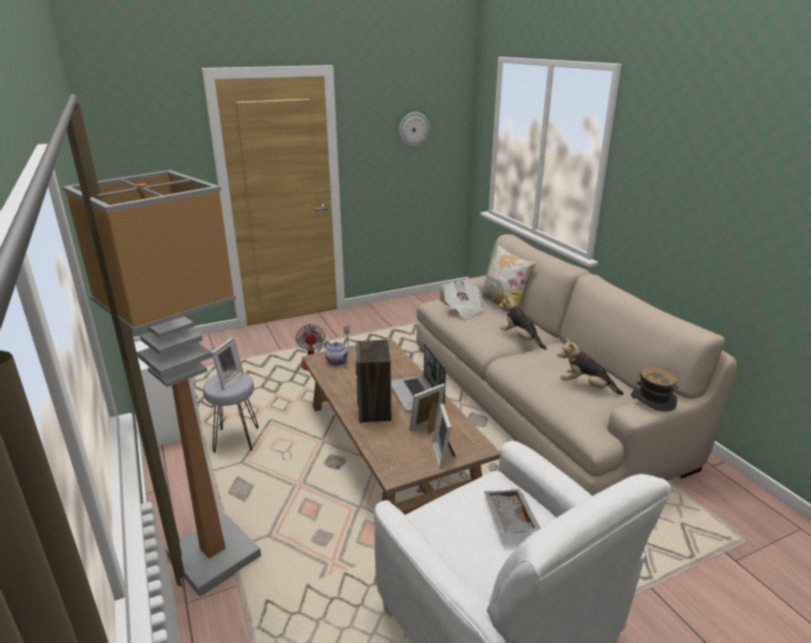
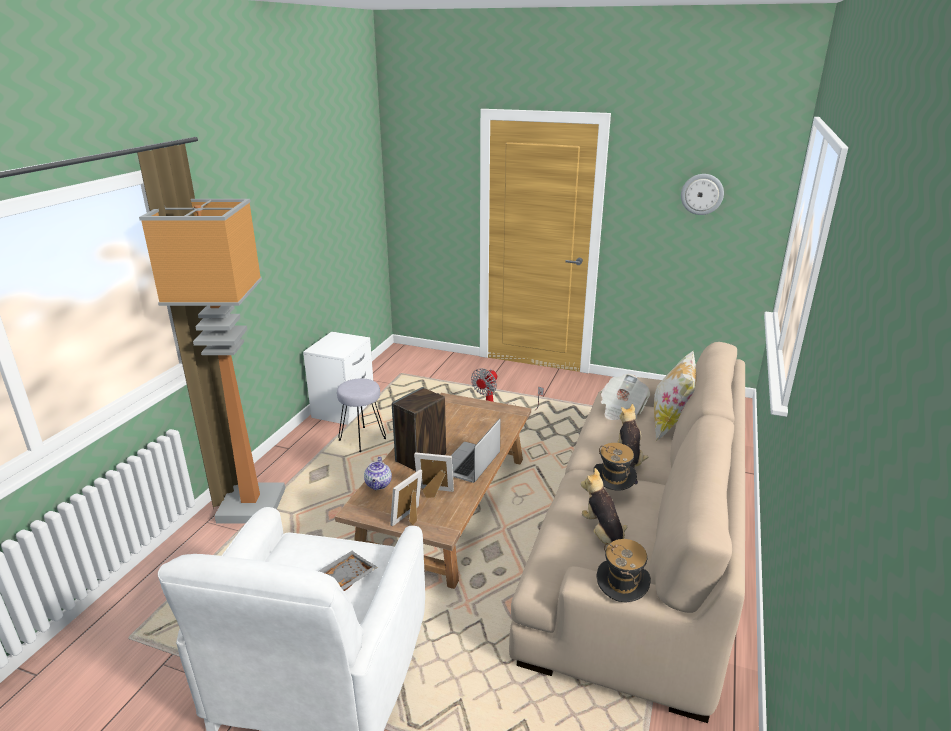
camera: 45 degrees right, 0 degrees up
picture frame [212,337,244,390] -> none
teapot [324,341,349,365] -> teapot moved to [364,457,392,490]
none -> hat [594,443,637,490]

